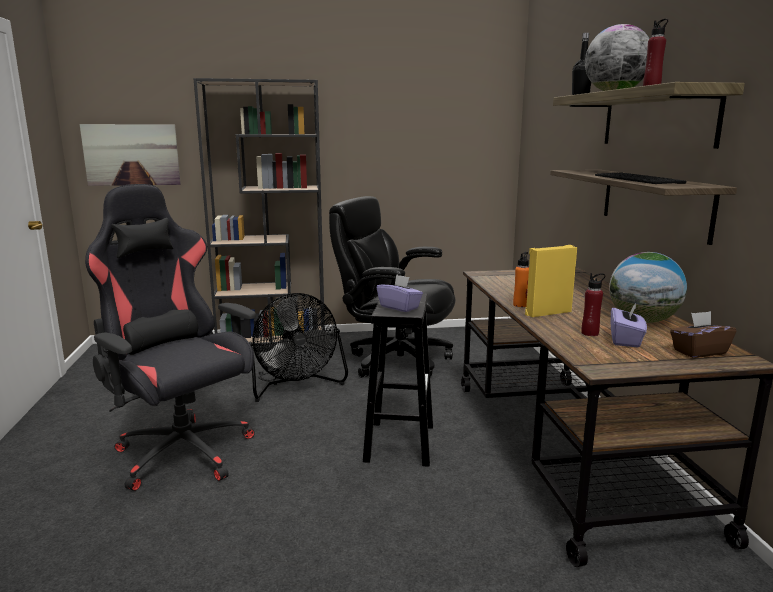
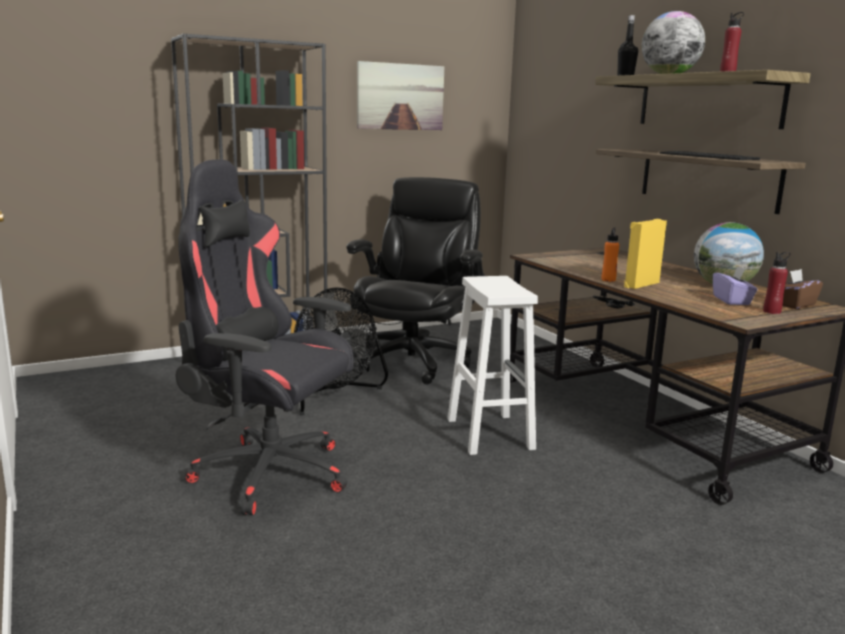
camera: 20 degrees left, 0 degrees up
picture [80,124,181,186] -> picture moved to [357,61,444,130]
black office chair [329,196,456,378] -> black office chair turned 105 degrees clockwise [346,177,485,384]
black stool [363,293,433,467] -> white stool [447,276,538,455]
purple tissue box [376,274,423,312] -> none
red bottle [581,273,606,336] -> red bottle moved to [763,252,791,314]

